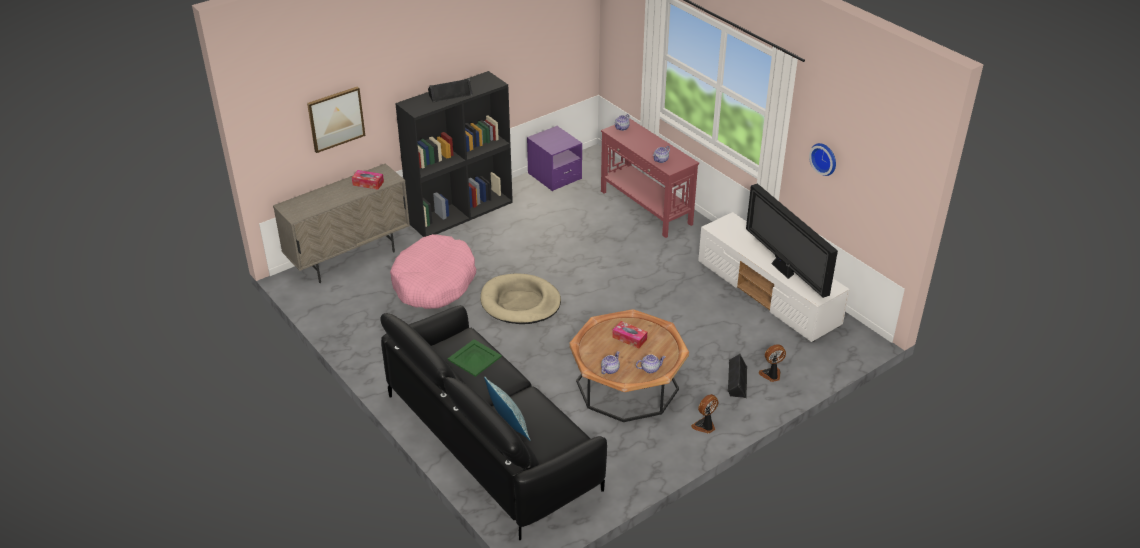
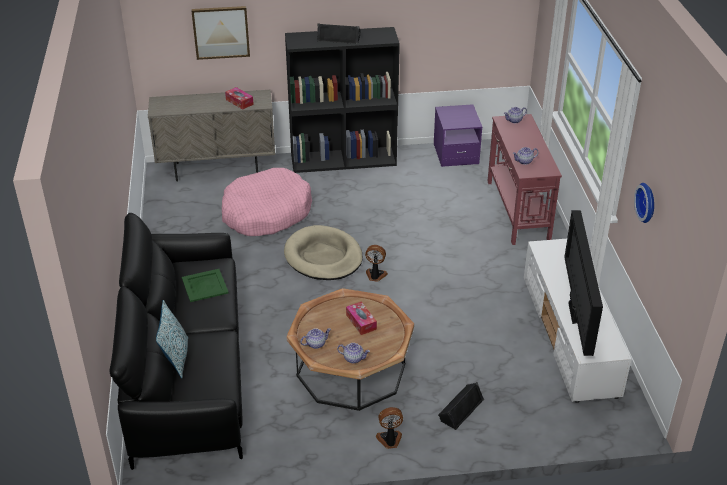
camera: 30 degrees right, 0 degrees up
fan [759,344,786,382] -> fan moved to [365,245,388,282]

